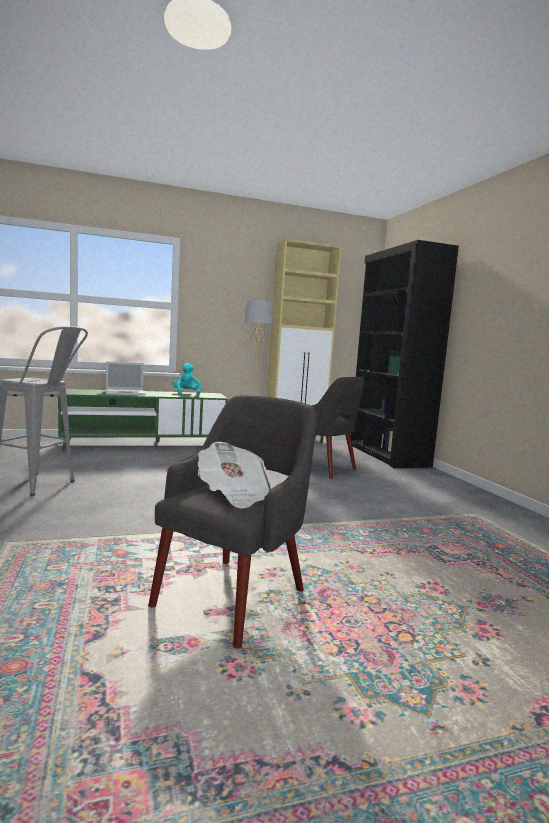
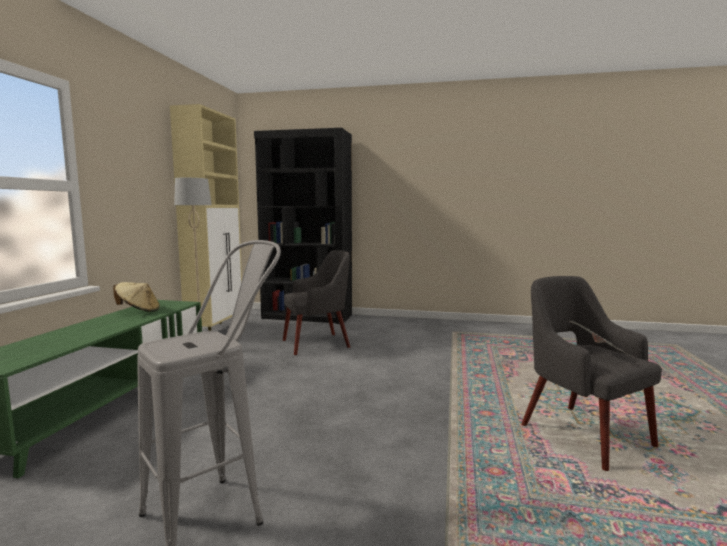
camera: 60 degrees left, 0 degrees up
laptop [106,362,146,395] -> none
turquoise plush toy [173,363,201,396] -> beige hat [113,282,160,312]

